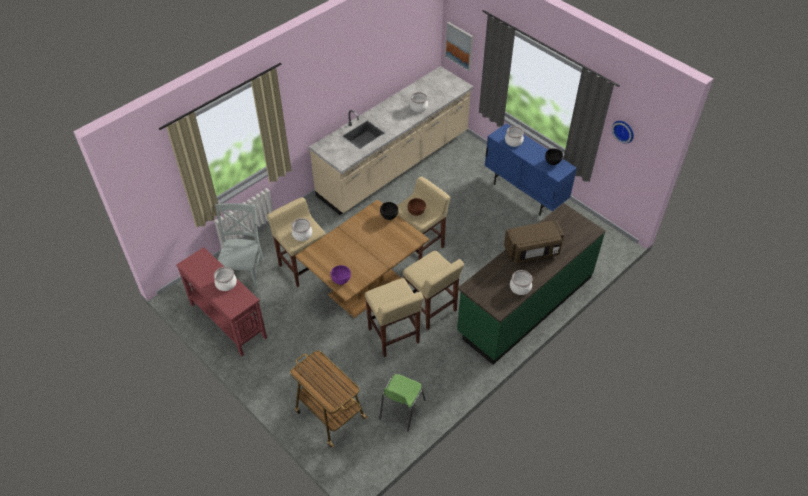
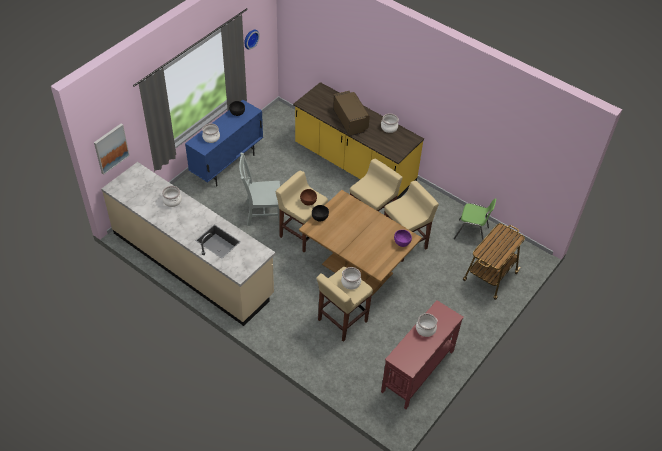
camera: 100 degrees left, 0 degrees up
grey chair [215,203,264,289] -> grey chair moved to [239,153,280,226]
green counter [457,203,606,365] -> yellow counter [293,82,424,199]

